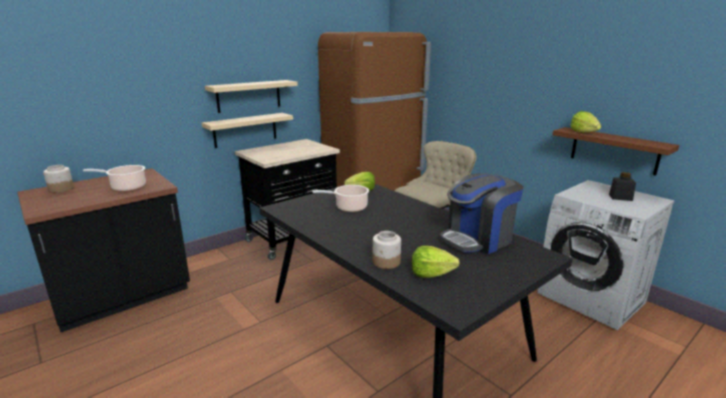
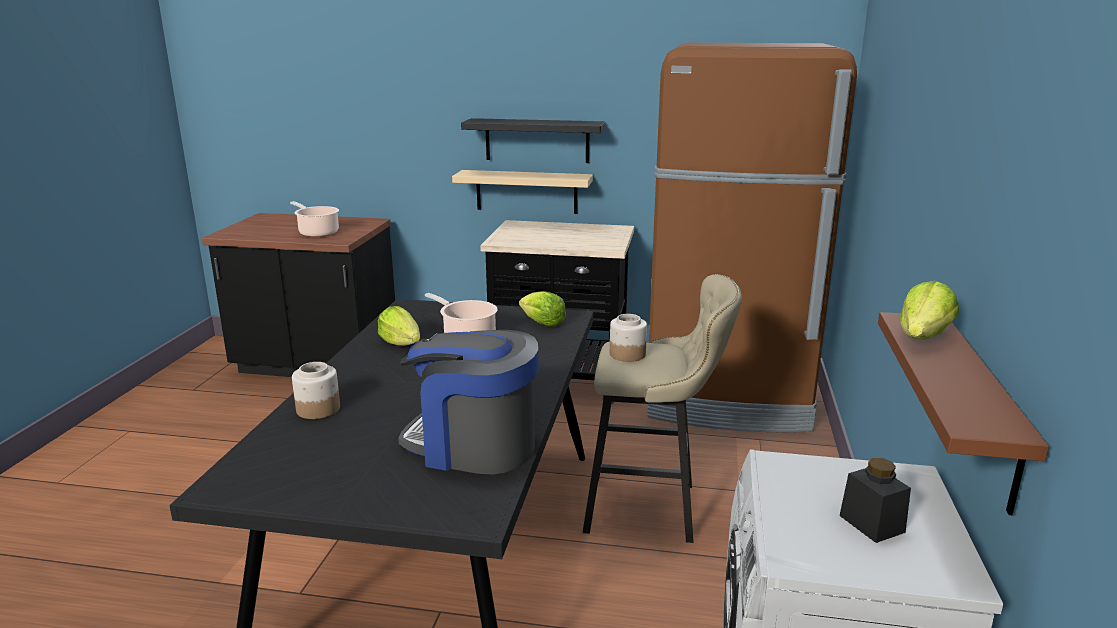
camera: 50 degrees right, 0 degrees up
jar [43,165,74,193] -> jar moved to [610,314,647,362]
beige shelf [205,80,298,113] -> black shelf [461,118,605,163]
lettuce [412,246,460,278] -> lettuce moved to [378,306,420,346]

